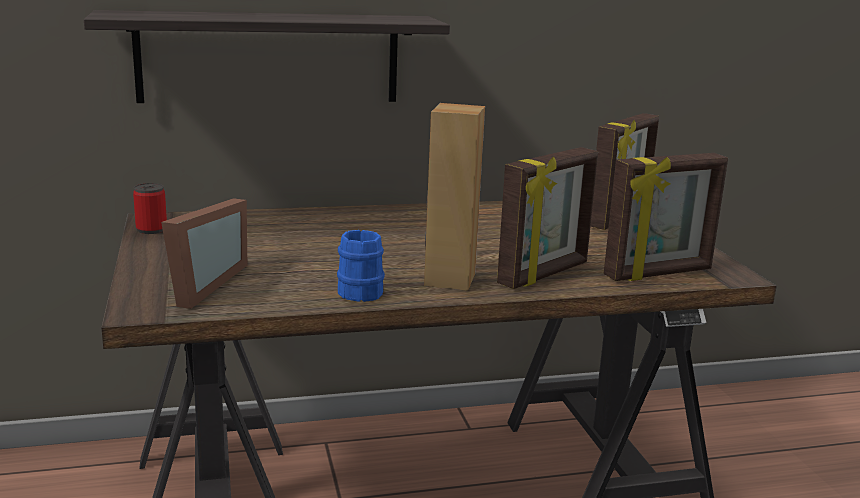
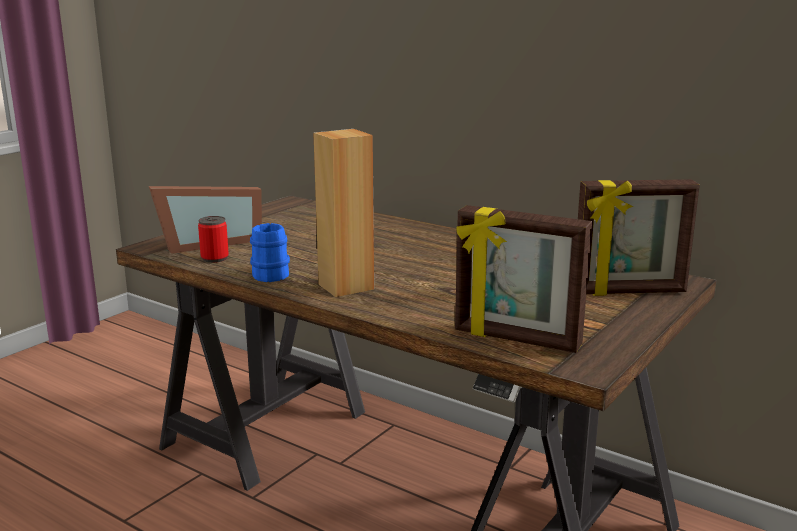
camera: 50 degrees right, 0 degrees up
shelf [84,10,450,103] -> none
can [133,183,167,234] -> can moved to [198,216,229,263]
picture frame [497,147,598,289] -> none

